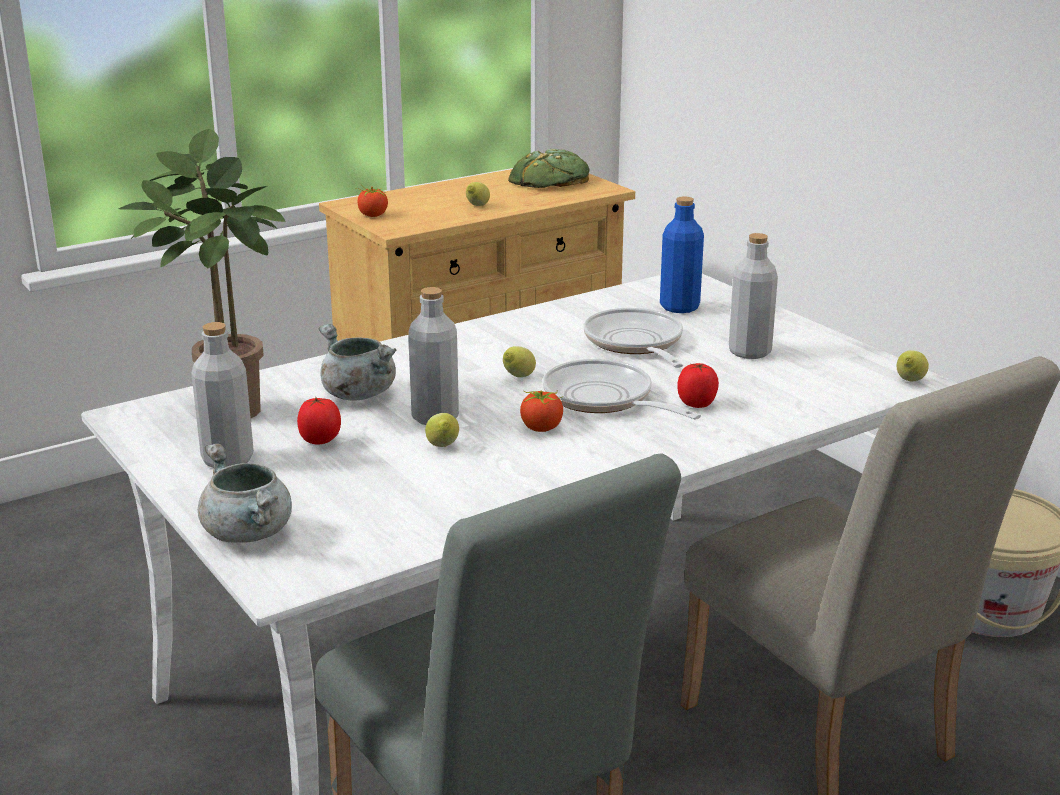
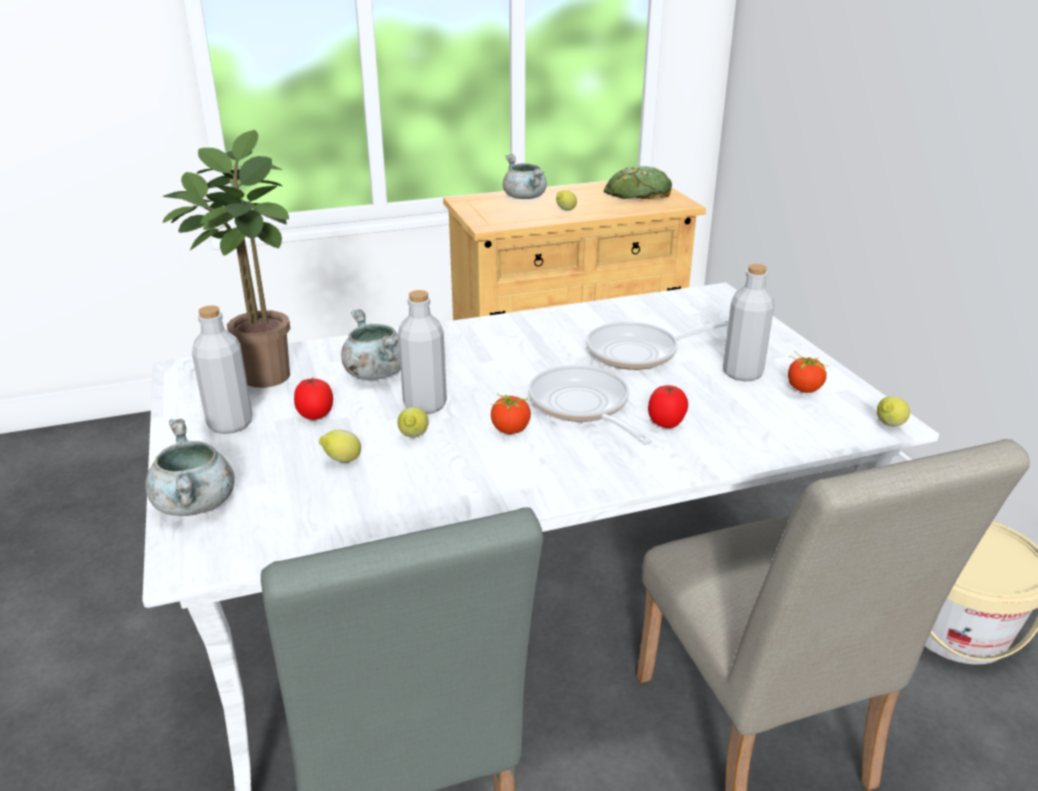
camera: 15 degrees right, 5 degrees up
tomato [355,185,388,217] -> tomato moved to [788,350,827,393]
lemon [503,346,536,377] -> lemon moved to [319,430,361,462]
frying pan [583,308,683,368] -> frying pan turned 105 degrees counterclockwise [586,320,729,370]
blue bottle [660,196,704,313] -> none
none -> grey cooking pot [503,154,547,199]

